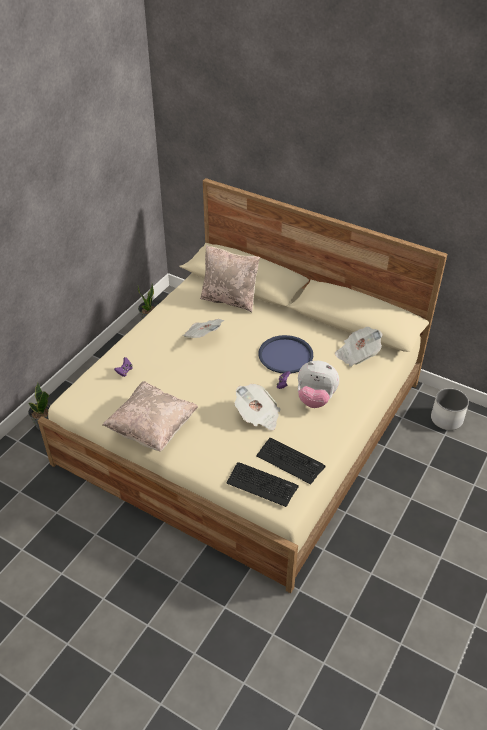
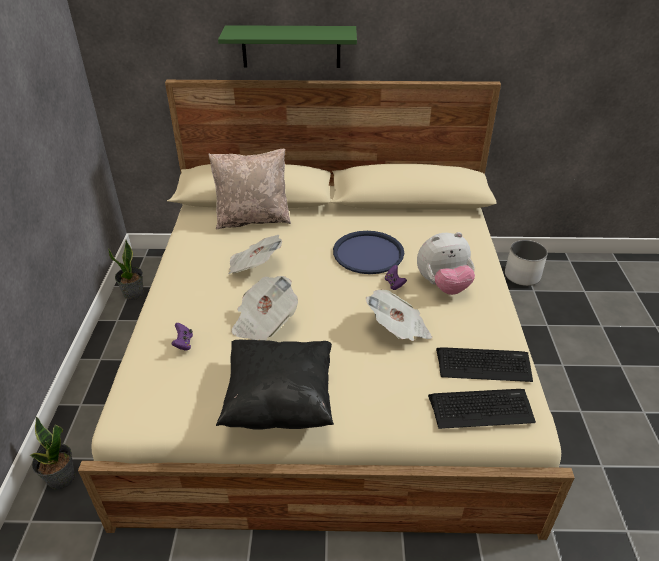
camera: 30 degrees left, 5 degrees down
beige pillow [103,381,198,452] -> black pillow [216,340,334,430]
newspaper [335,327,383,367] -> newspaper moved to [231,276,298,340]
none -> green shelf [218,25,357,68]

